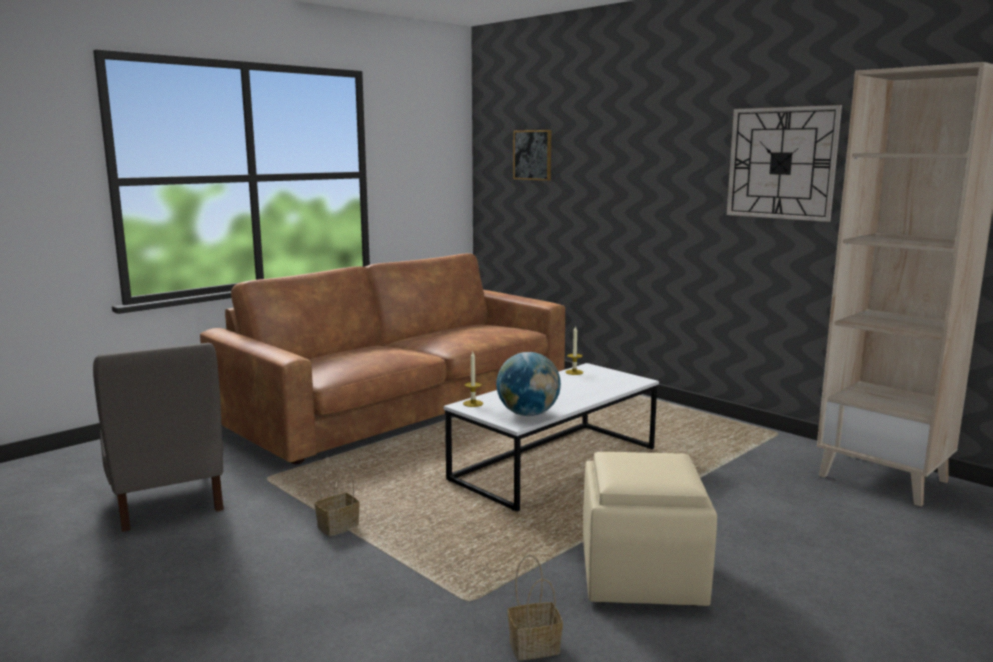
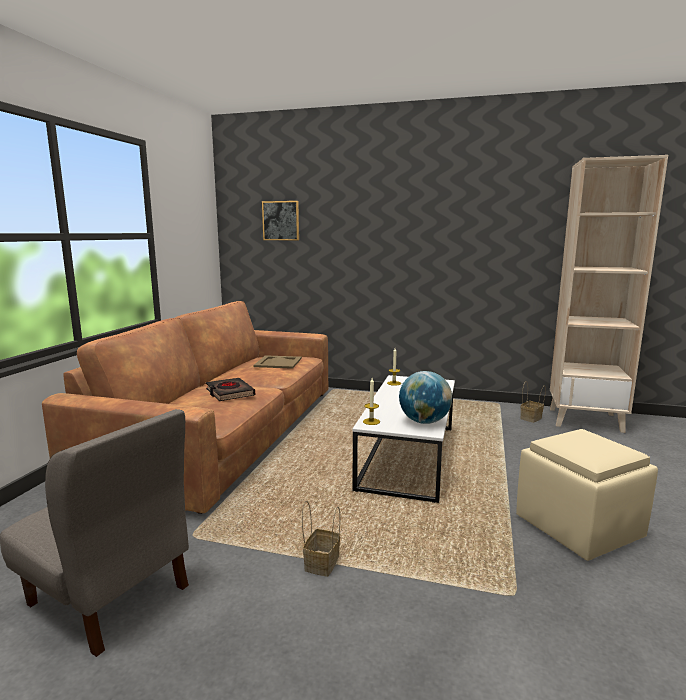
camera: 30 degrees left, 0 degrees up
basket [507,555,563,660] -> basket moved to [520,381,546,423]
wall clock [727,105,842,222] -> none
none -> black book [206,378,255,401]
none -> beige tray [254,355,302,369]

